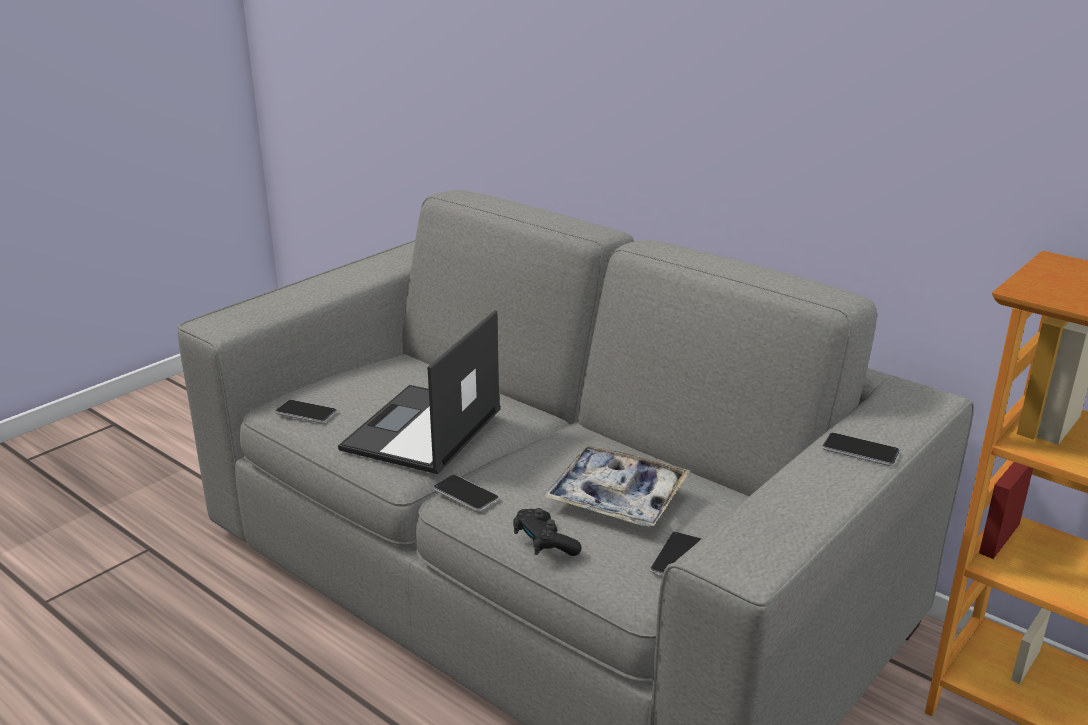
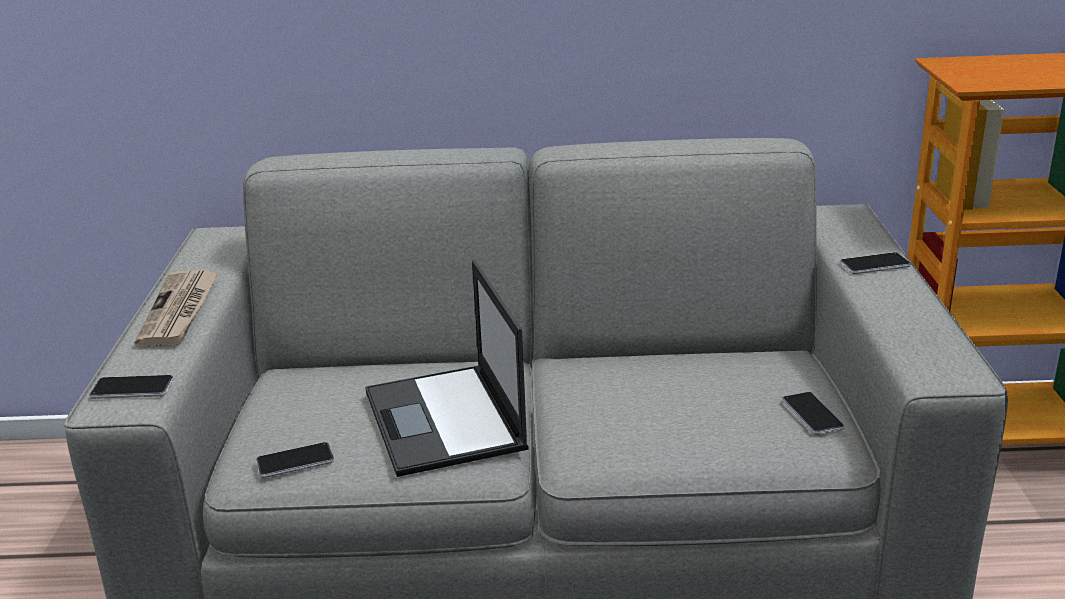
camera: 40 degrees left, 0 degrees up
phone [433,475,499,512] -> phone moved to [89,375,174,399]
black game controller [513,508,581,556] -> none
tray [543,446,691,527] -> none
none -> newspaper [135,270,219,347]

